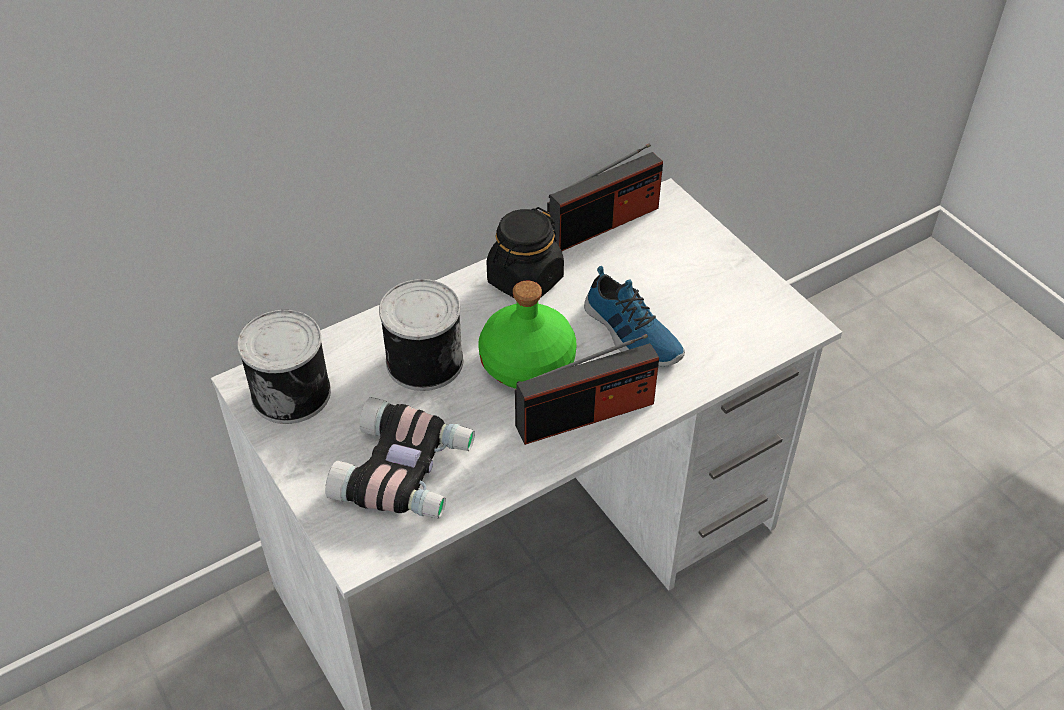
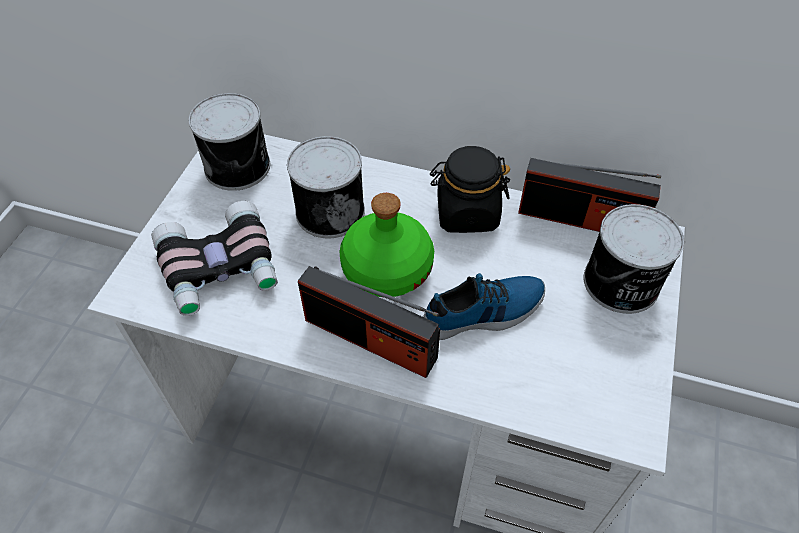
camera: 50 degrees right, 5 degrees up
shoe [584,266,685,367] -> shoe turned 120 degrees counterclockwise [423,273,545,340]
none -> can [584,204,684,314]

